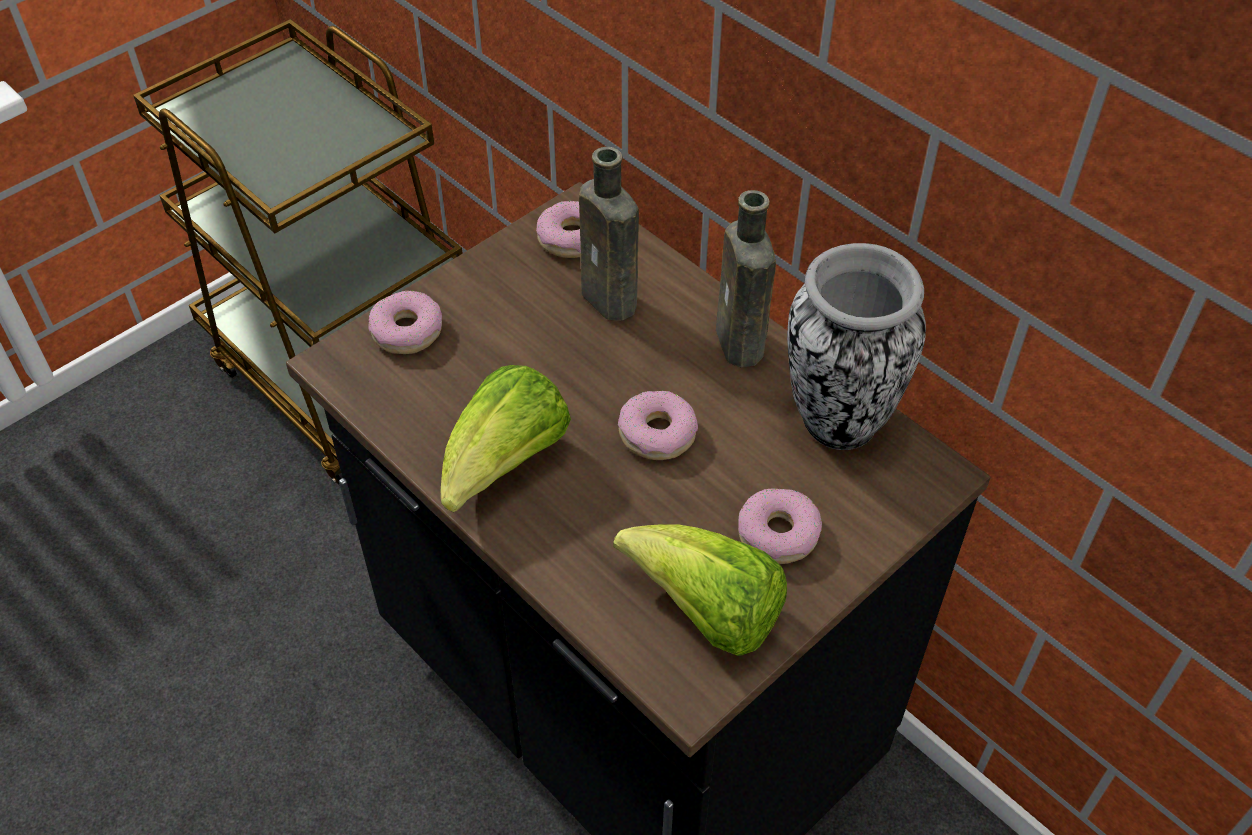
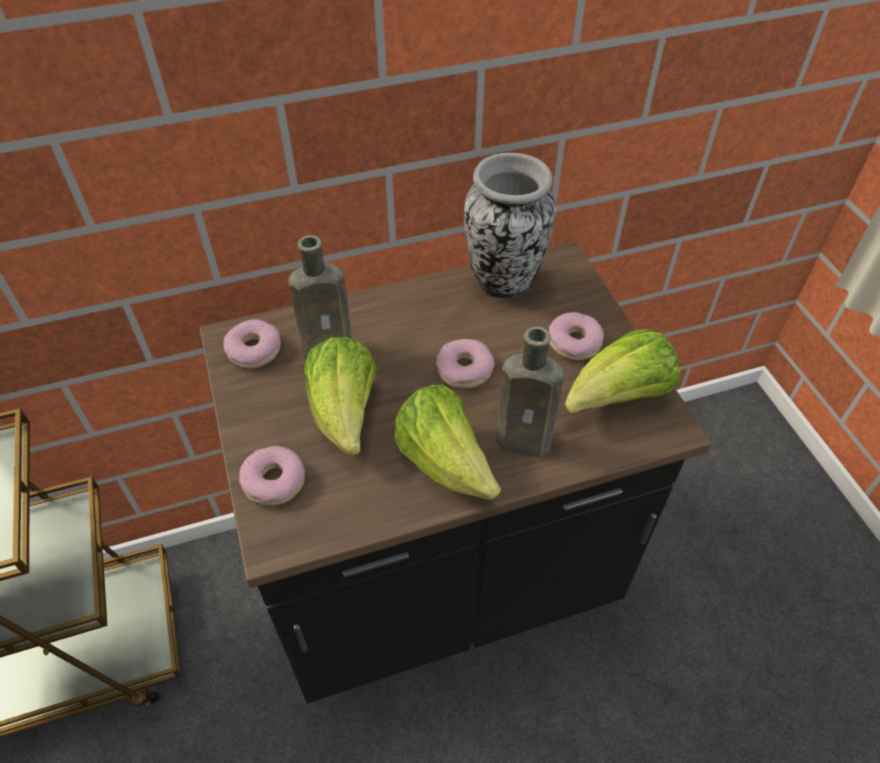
camera: 65 degrees left, 0 degrees up
brown bottle [716,190,776,368] -> brown bottle moved to [496,326,564,457]
none -> lettuce [304,337,377,455]

